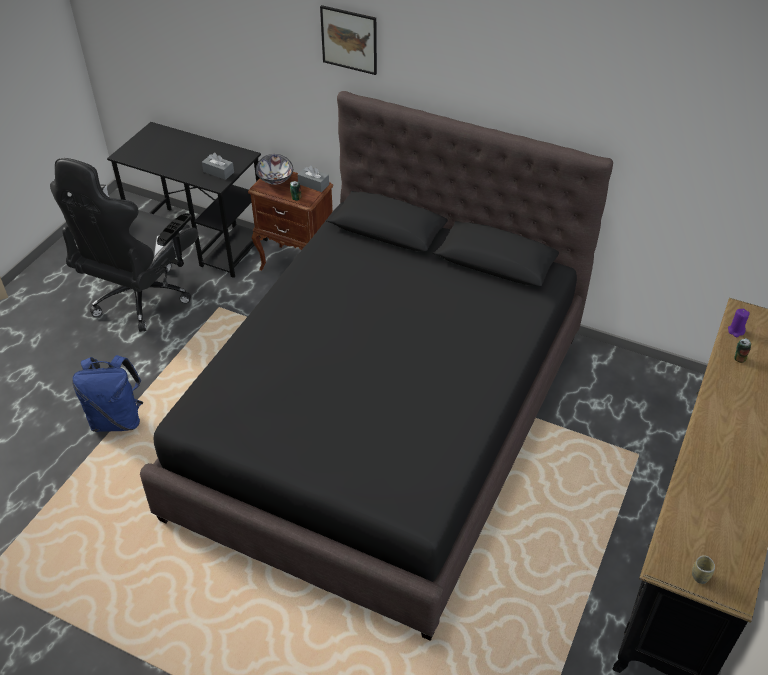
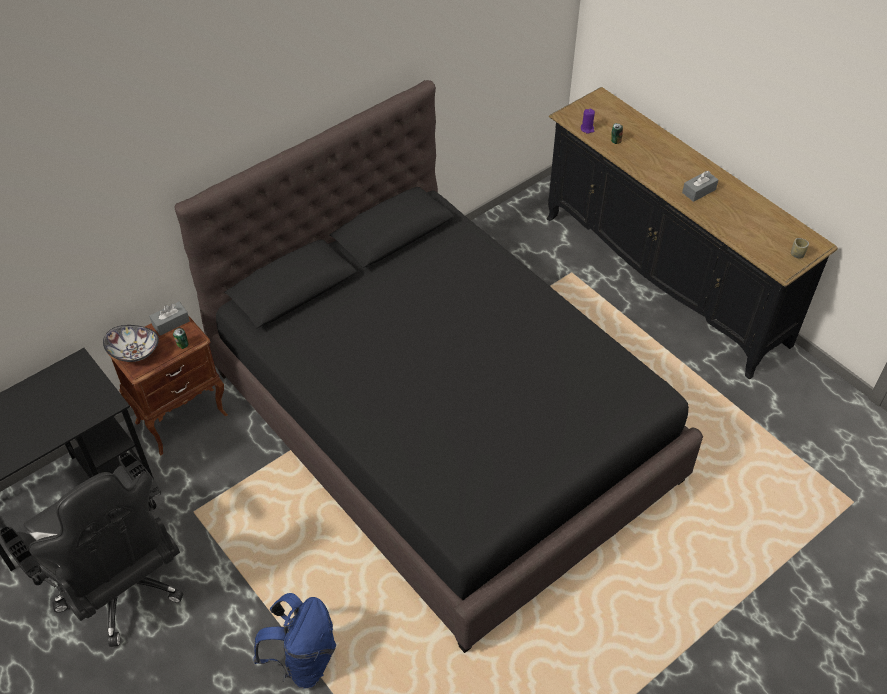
camera: 65 degrees left, 5 degrees up
grey tissue box [202,153,234,180] -> grey tissue box moved to [682,171,718,202]
picture [320,5,377,75] -> none

